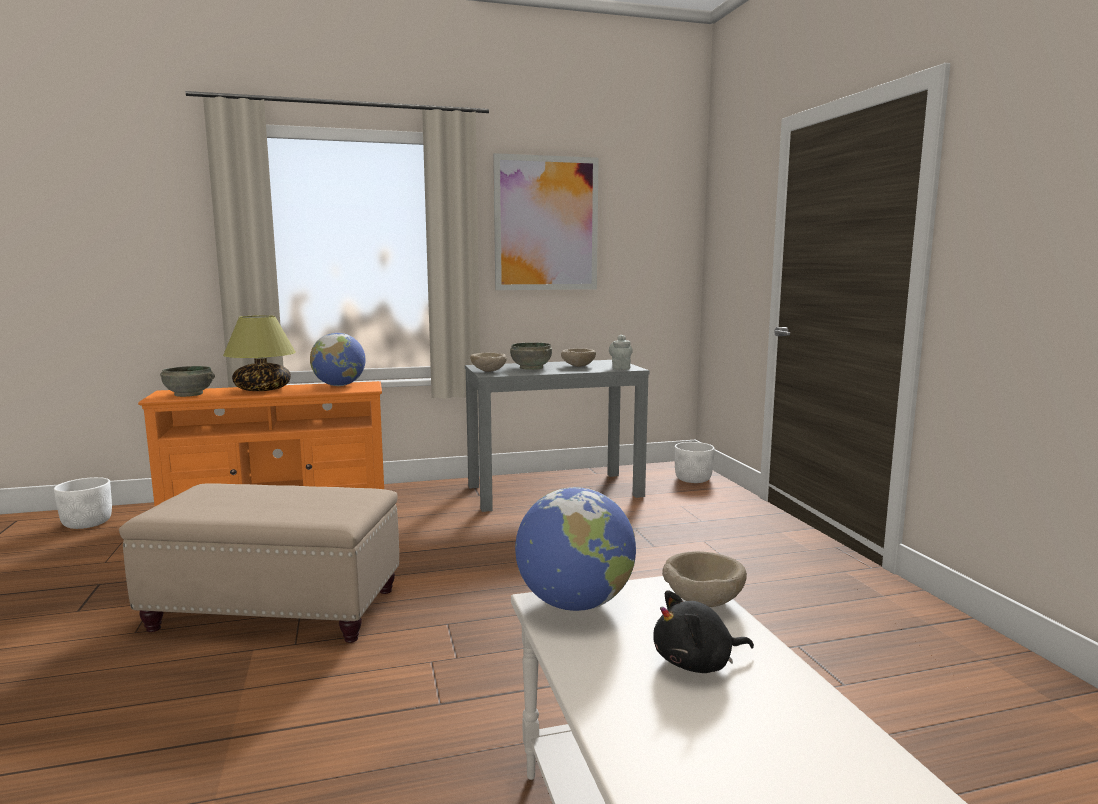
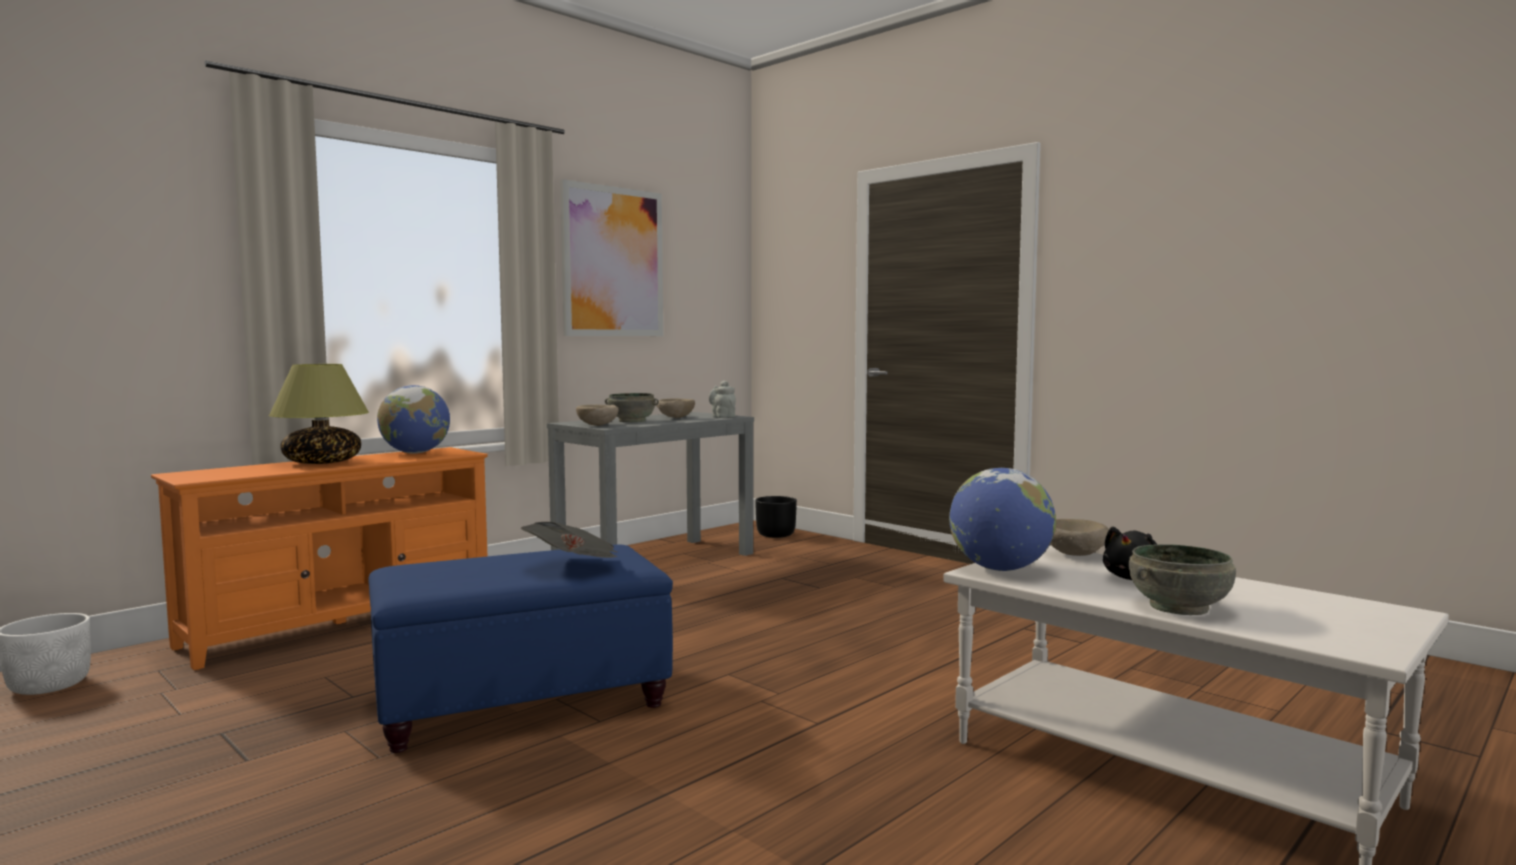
camera: 30 degrees left, 5 degrees down
beige ottoman [119,484,399,643] -> blue ottoman [369,544,673,753]
grey bowl [160,366,215,397] -> grey bowl moved to [1129,544,1236,615]
white planter [675,442,715,483] -> black planter [755,496,797,538]
none -> newspaper [521,522,617,558]

